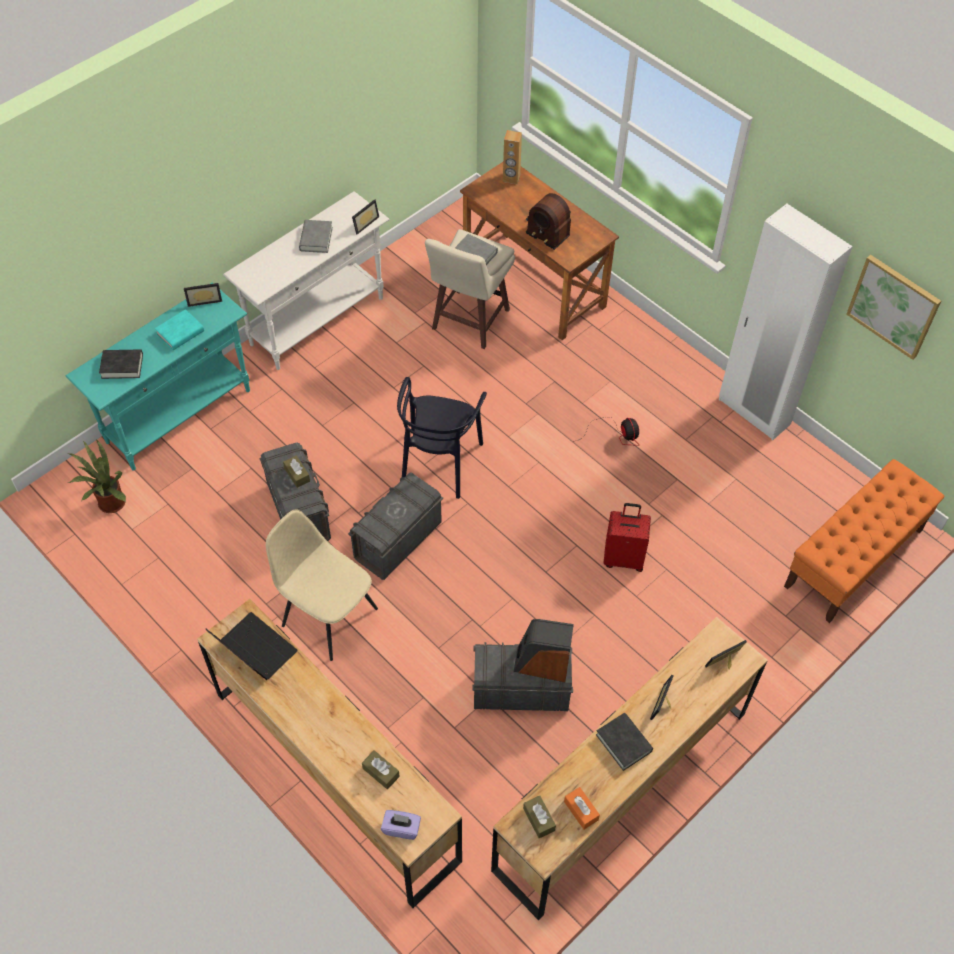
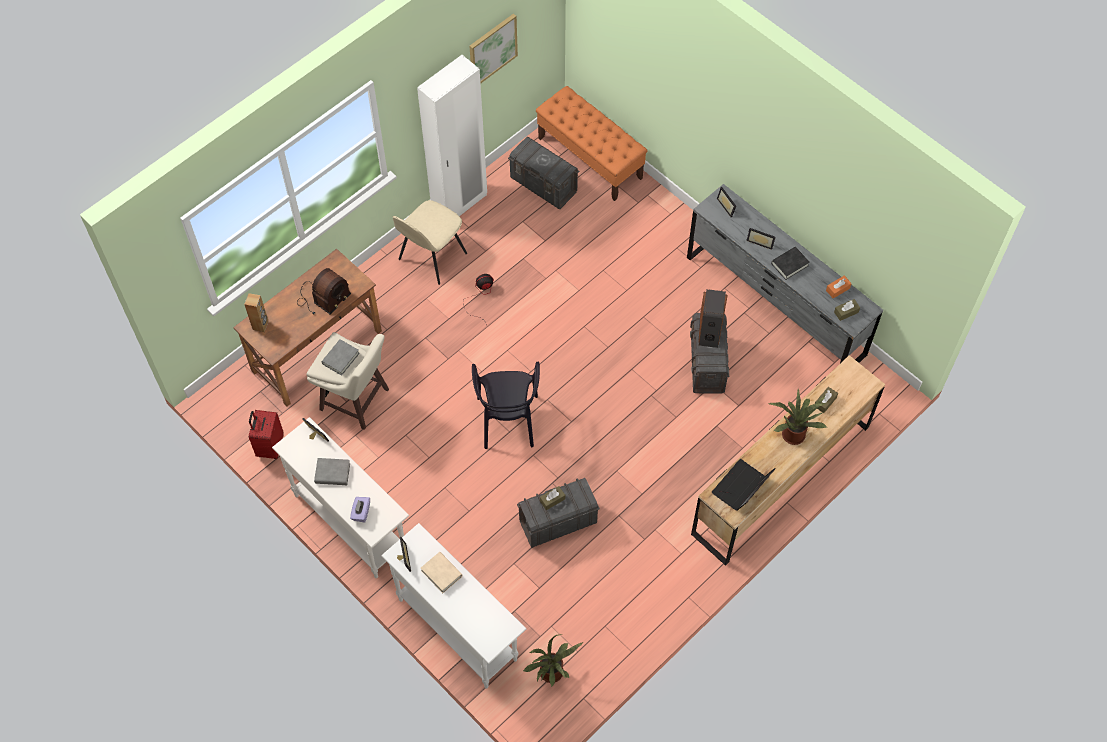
camera: 90 degrees left, 5 degrees up
turquoise console table [66,283,250,471] -> white console table [381,523,526,688]
black book [99,349,143,379] -> none
turquoise book [155,309,204,350] -> beige book [421,552,462,593]
beige chair [266,510,378,661] -> beige chair moved to [392,200,467,285]
grey storage box [348,473,443,580] -> grey storage box moved to [508,137,579,209]
purple tissue box [381,810,421,840] -> purple tissue box moved to [350,497,370,523]
black chair [397,377,487,499] -> black chair turned 75 degrees clockwise [472,362,540,449]
brown dresser [491,617,768,920] -> grey dresser [687,184,883,363]
red suitcase [603,503,651,572] -> red suitcase moved to [249,410,284,459]
none -> potted plant [769,389,826,445]

